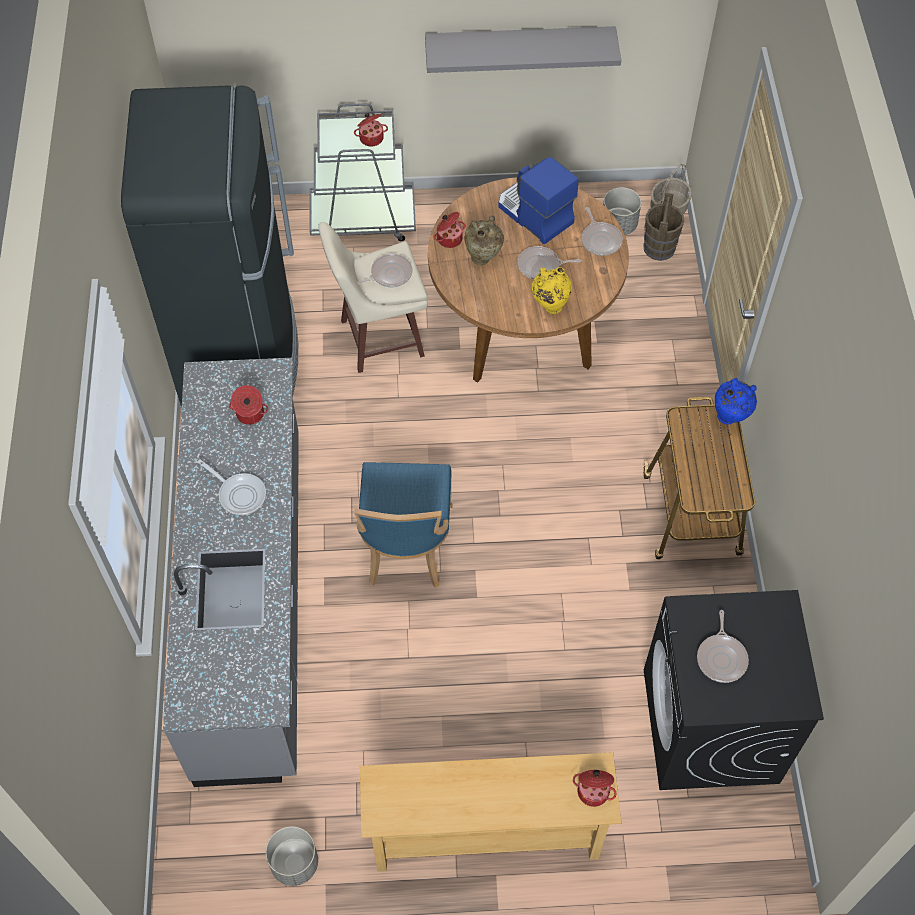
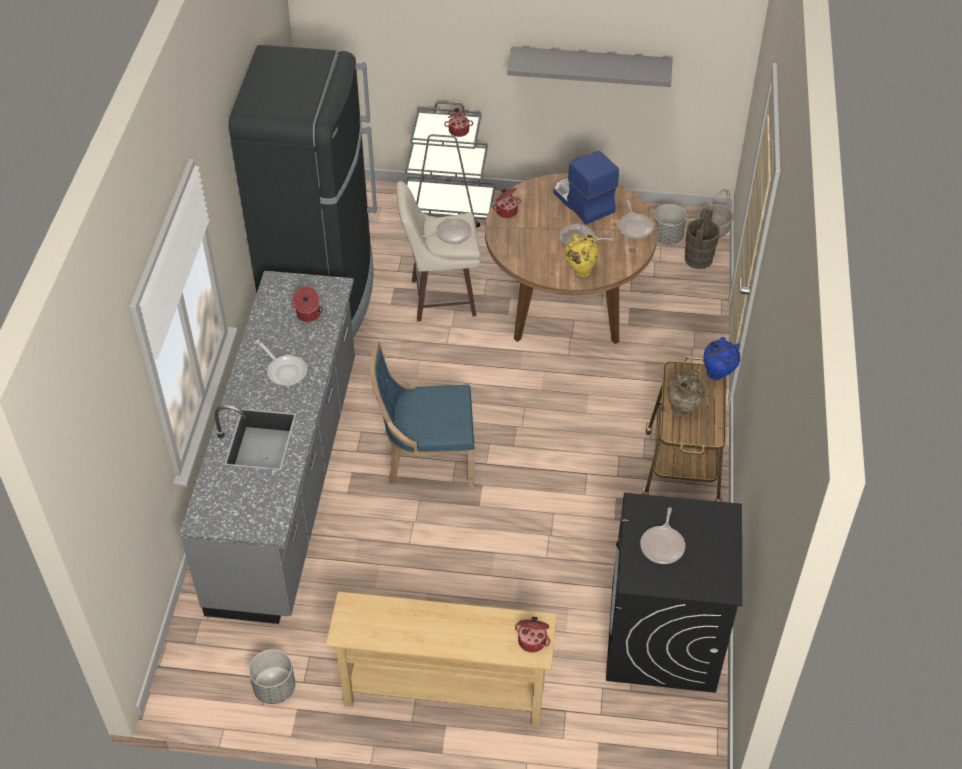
camera: 10 degrees right, 10 degrees down
blue chair [354,462,453,588] -> blue chair turned 75 degrees clockwise [370,341,475,489]
beige vase [465,216,504,265] -> beige vase moved to [667,371,705,416]

